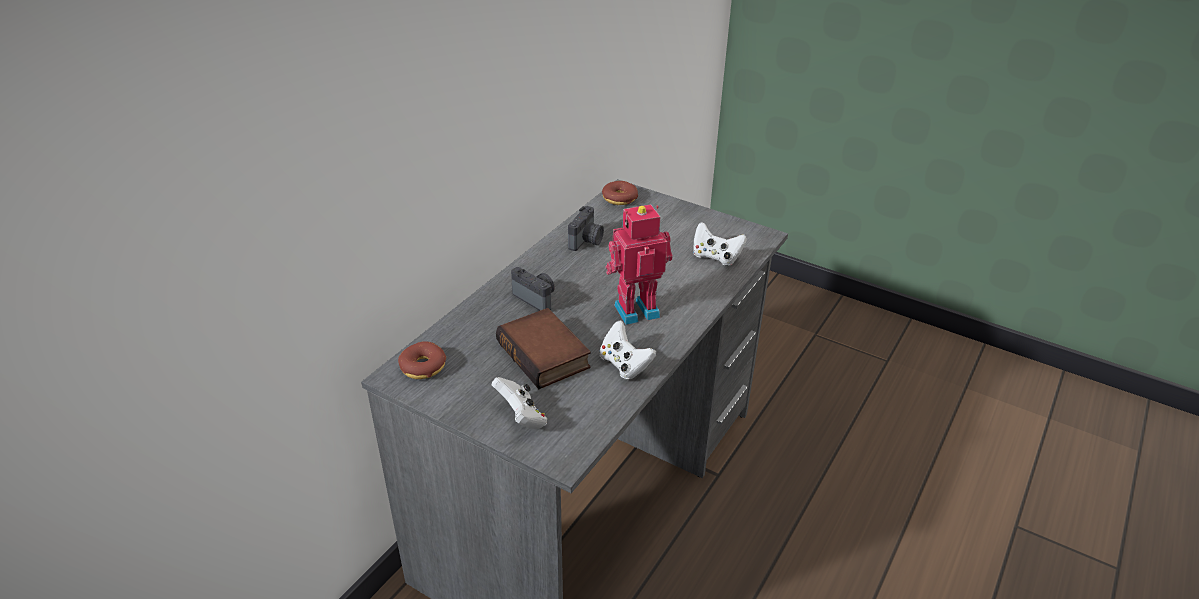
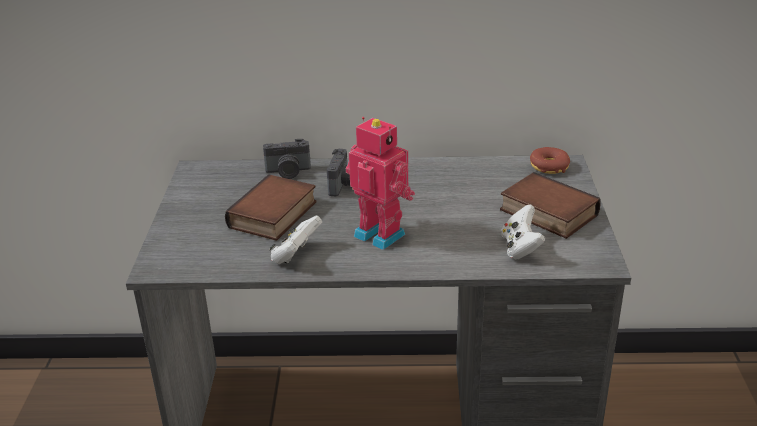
camera: 60 degrees right, 5 degrees down
donut [398,341,446,379] -> none
white game controller [492,377,547,429] -> none
camera [568,206,604,251] -> camera moved to [263,139,311,179]
none -> book [500,172,601,239]

